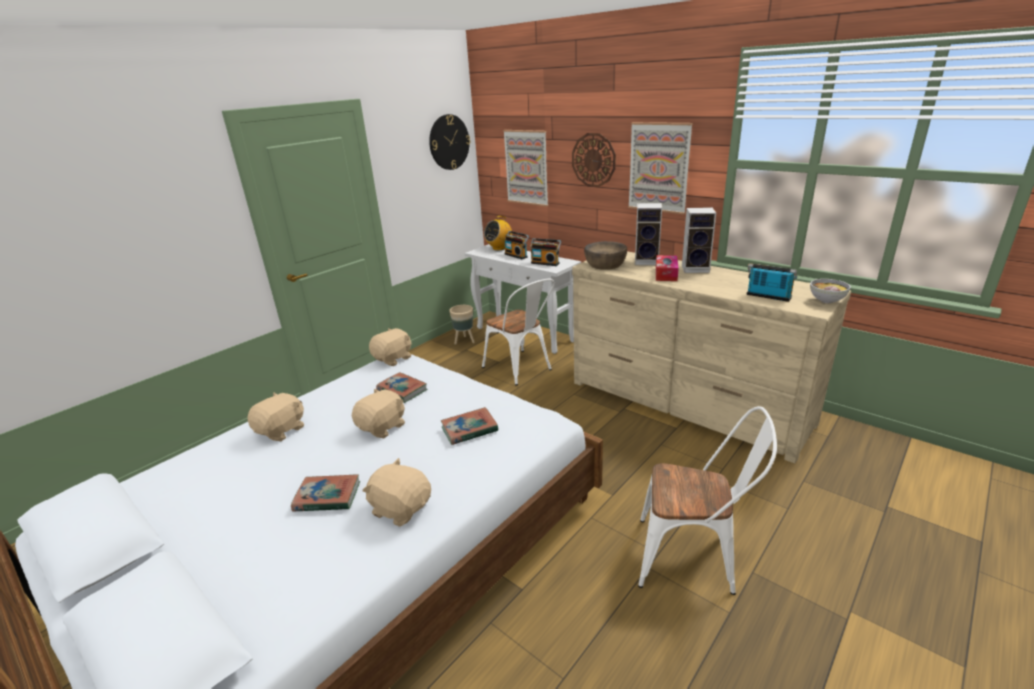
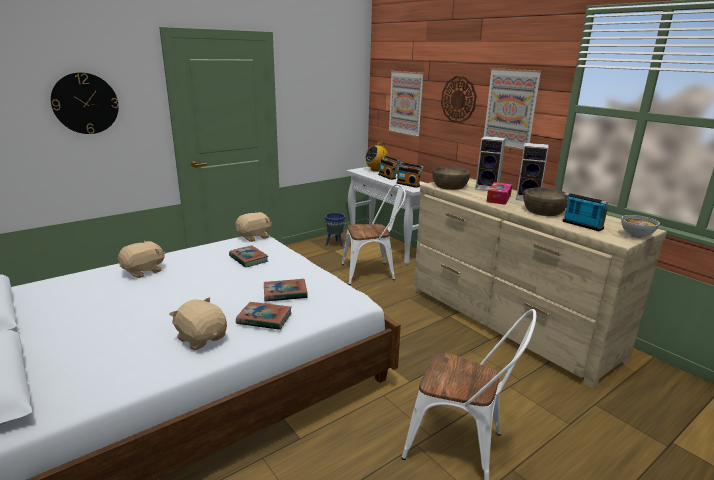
camera: 10 degrees right, 5 degrees down
book [291,474,360,512] -> book moved to [236,302,291,330]
beige plush toy [352,389,405,438] -> none
wall clock [429,114,470,170] -> wall clock moved to [51,72,119,134]
beige planter [449,305,475,345] -> blue planter [325,213,345,247]
white chair [482,279,555,385] -> white chair turned 75 degrees counterclockwise [342,184,406,285]
none -> brown bowl [523,188,567,216]

